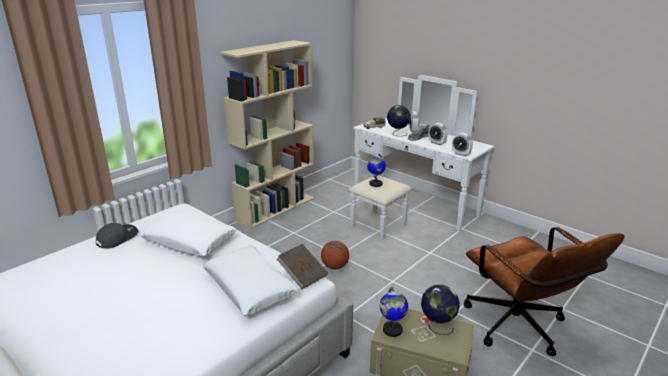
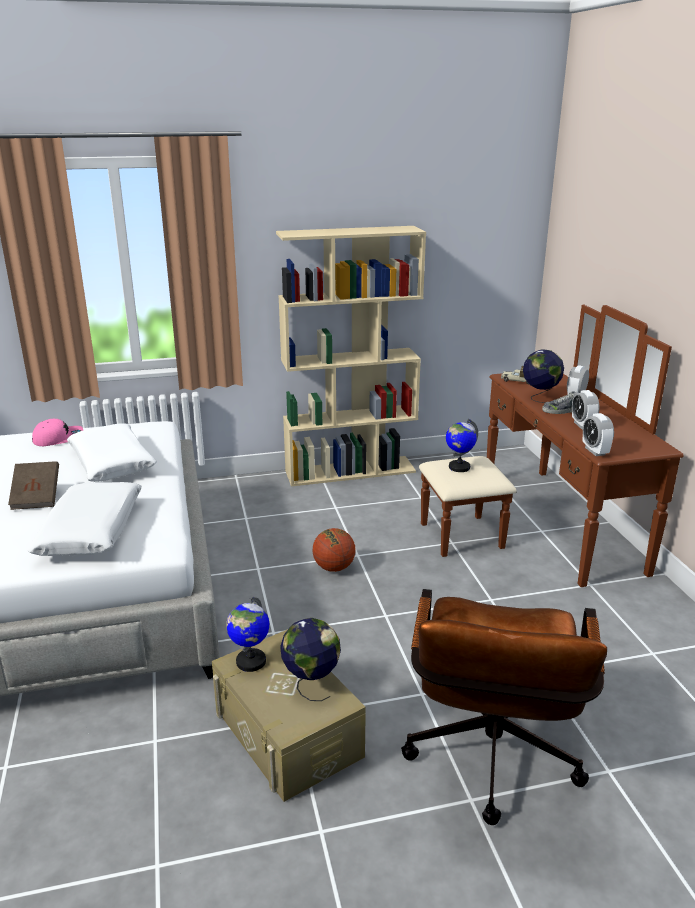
camera: 35 degrees right, 0 degrees up
grey cap [96,223,139,249] -> pink cap [32,419,83,446]
brown book [277,244,328,289] -> brown book moved to [8,461,59,510]
white dresser [348,75,495,240] -> brown dresser [419,305,684,587]

